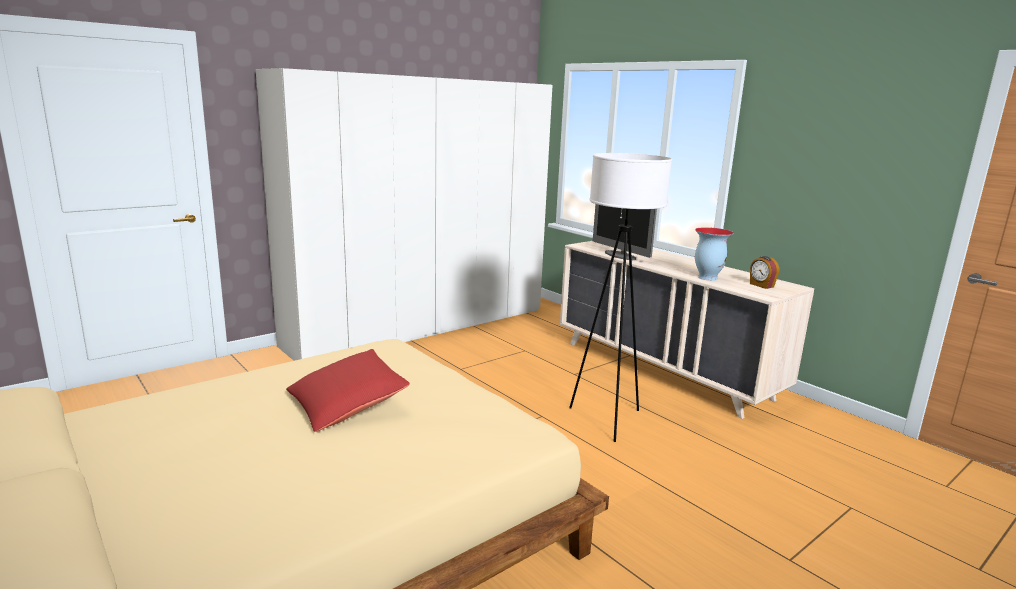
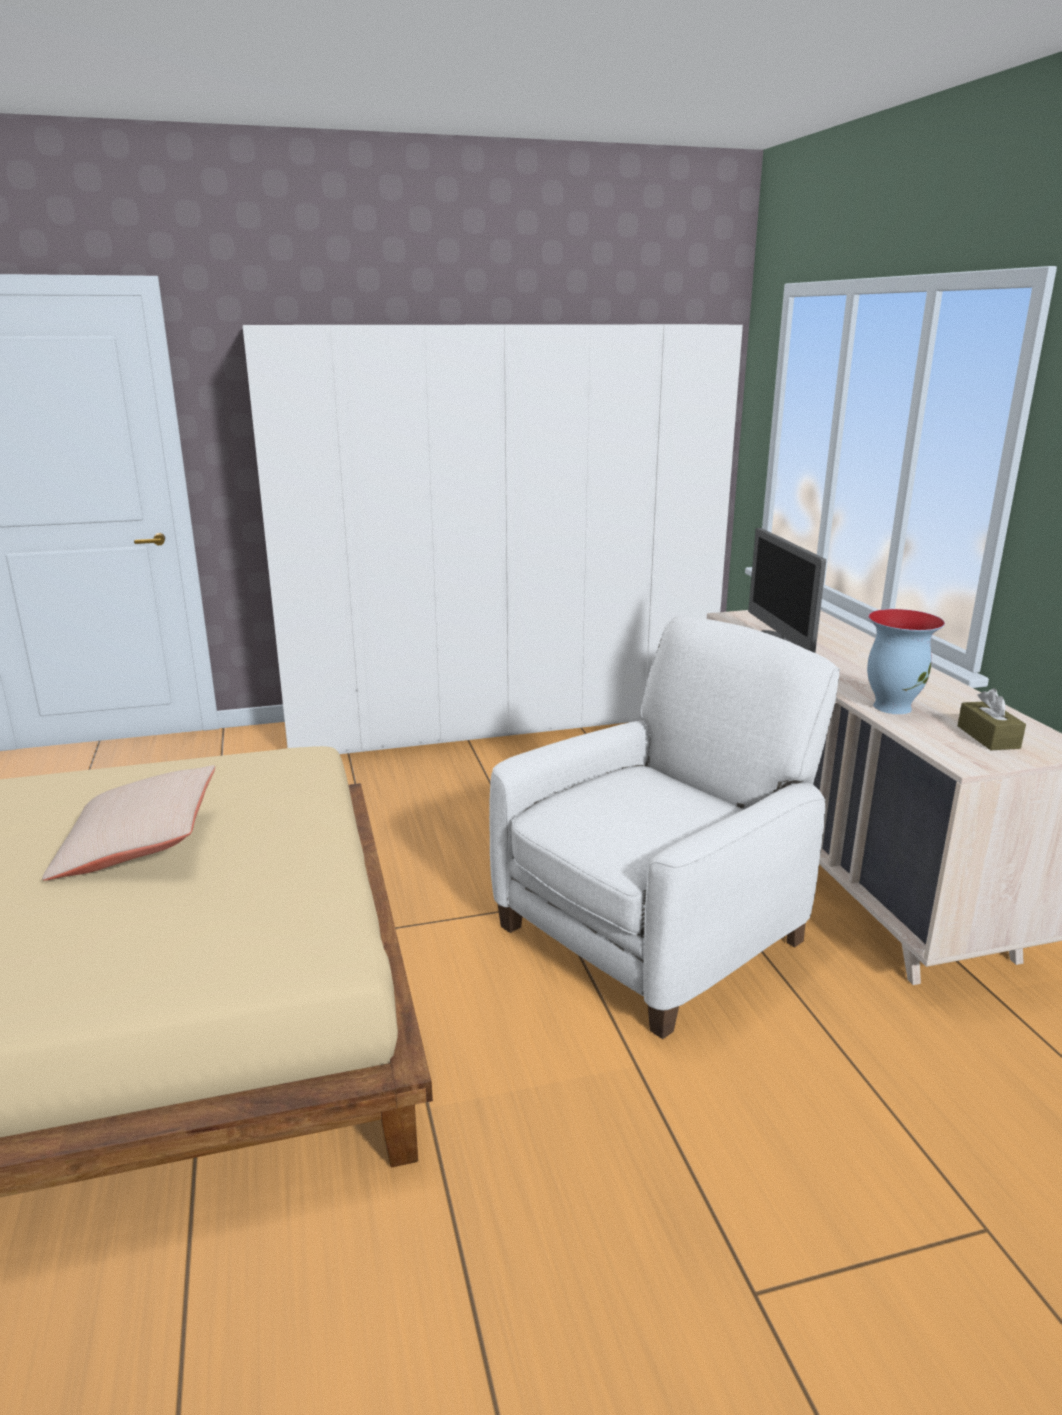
camera: 25 degrees right, 5 degrees up
red pillow [286,349,410,432] -> beige pillow [42,765,215,881]
white floor lamp [569,153,672,442] -> white armchair [489,616,840,1039]
alarm clock [750,256,779,289] -> brown tissue box [958,688,1026,750]

